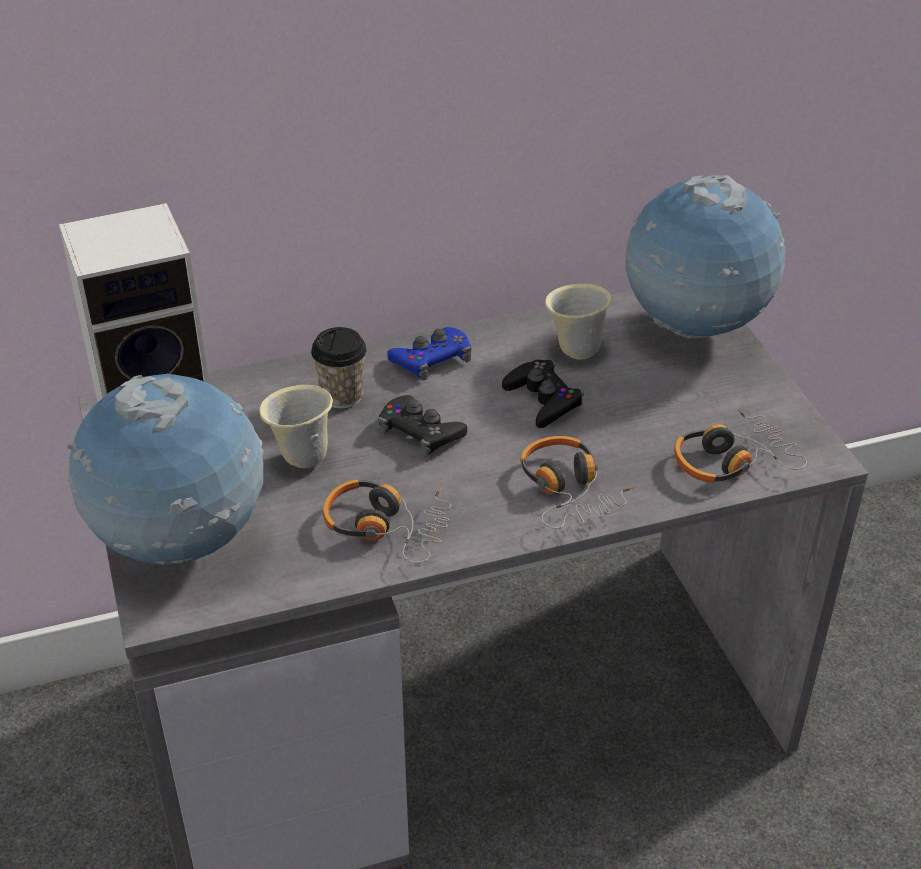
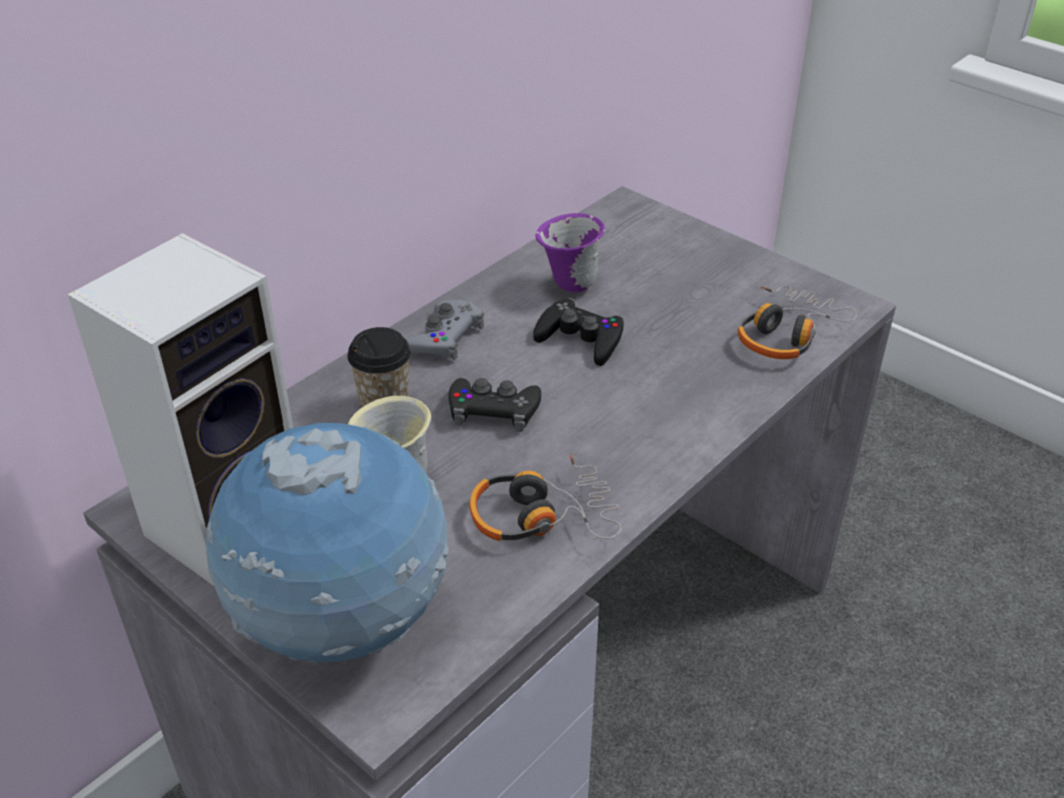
camera: 30 degrees left, 0 degrees up
blue game controller [387,327,471,380] -> grey game controller [405,300,484,360]
headphones [520,436,635,529] -> none
beige mug [545,284,612,359] -> purple mug [536,213,605,293]
globe [625,175,785,339] -> none

